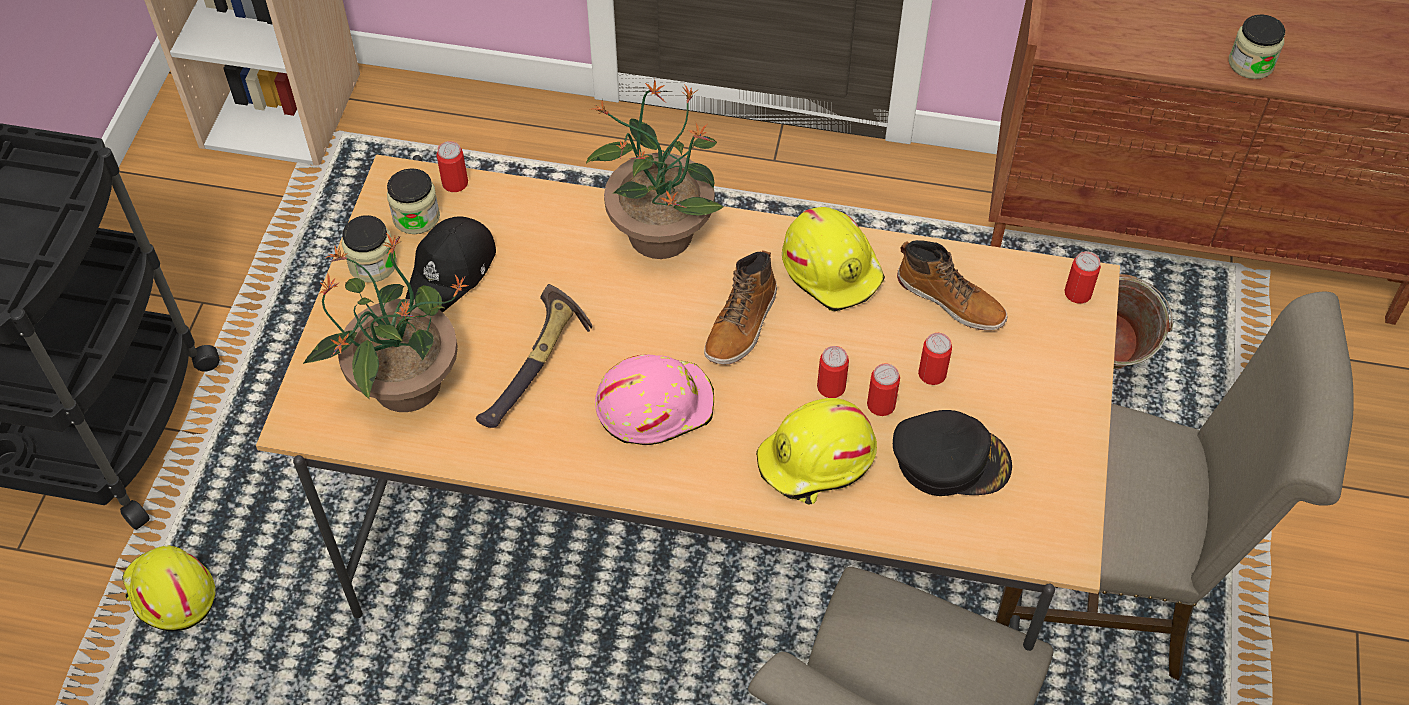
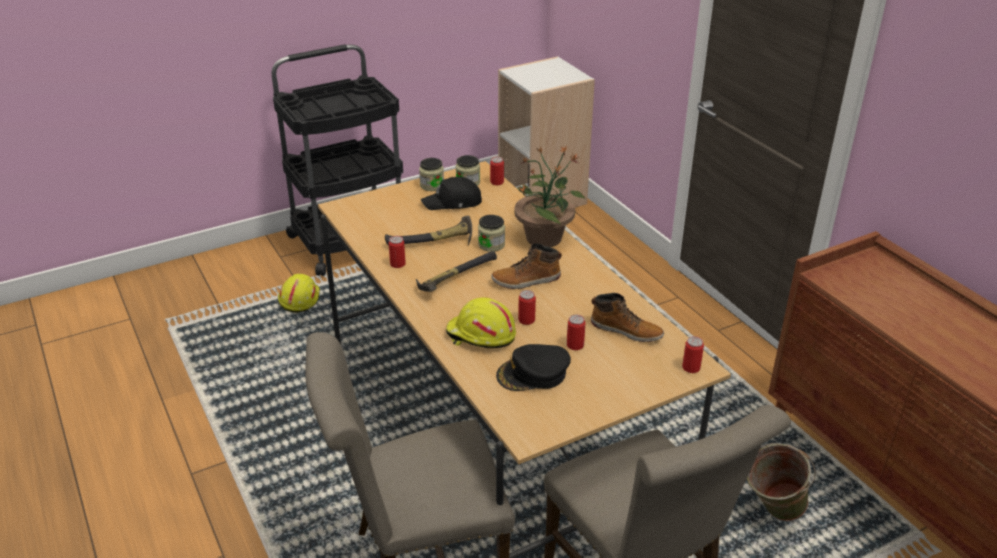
camera: 50 degrees right, 20 degrees down
potted plant [303,233,468,412] -> none
pink hard hat [595,354,714,445] -> hammer [416,251,497,292]
yellow hard hat [782,207,885,312] -> none
can [867,363,900,416] -> can moved to [389,236,406,268]
black cap [893,410,1012,496] -> black cap turned 105 degrees clockwise [496,344,571,391]
boot [897,240,1007,330] -> boot turned 60 degrees counterclockwise [591,293,664,342]
jar [1229,14,1285,79] -> jar moved to [478,215,505,252]

